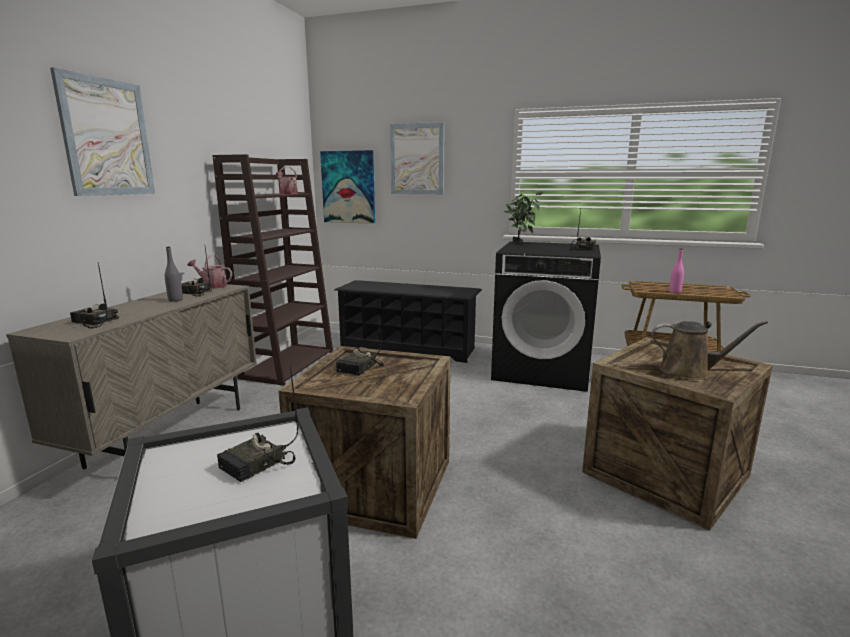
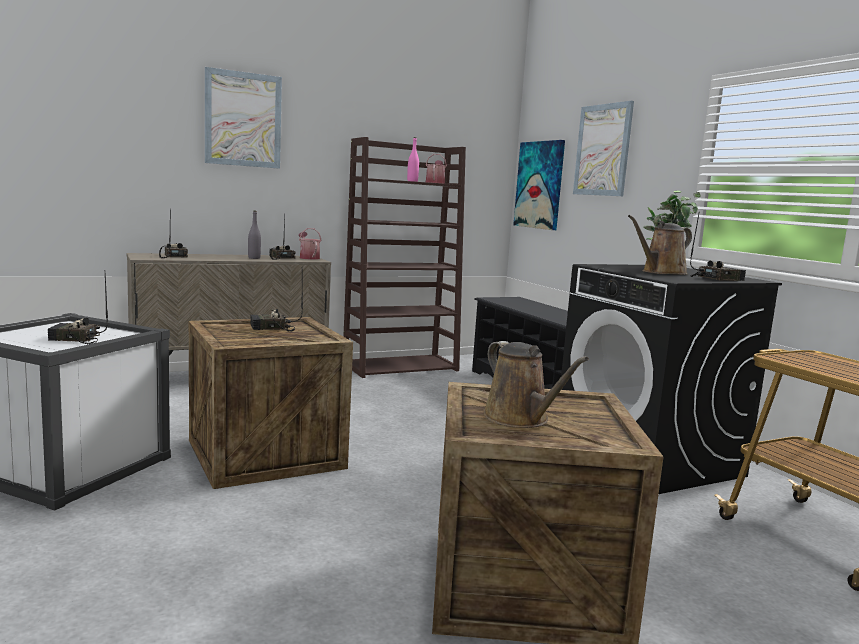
camera: 45 degrees right, 5 degrees down
pink bottle [669,249,684,293] -> pink bottle moved to [407,137,419,182]
none -> brown watering can [628,215,692,275]

